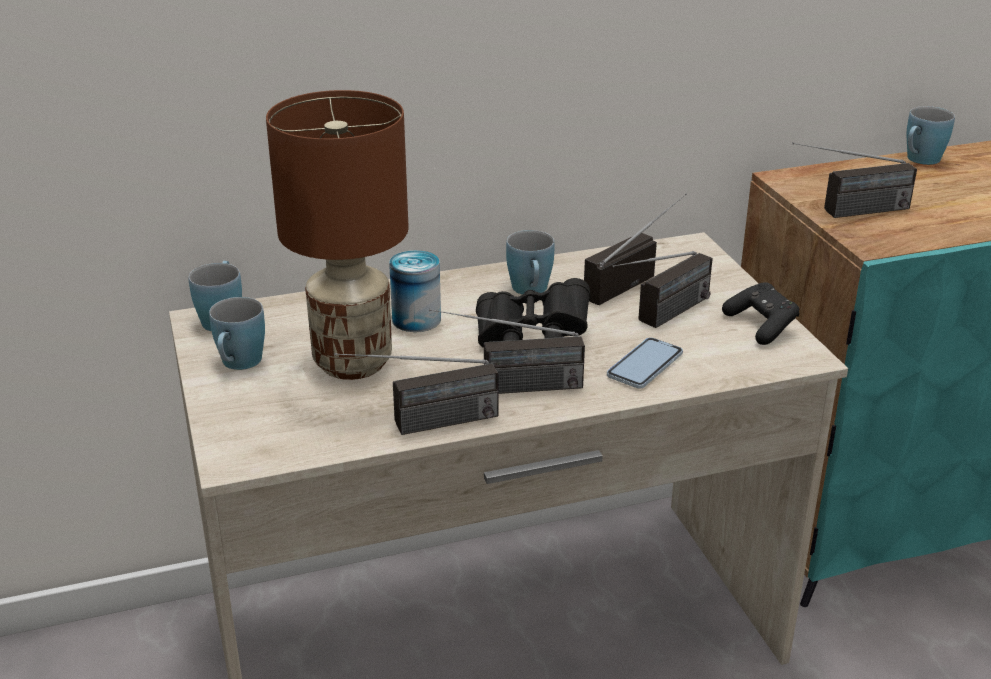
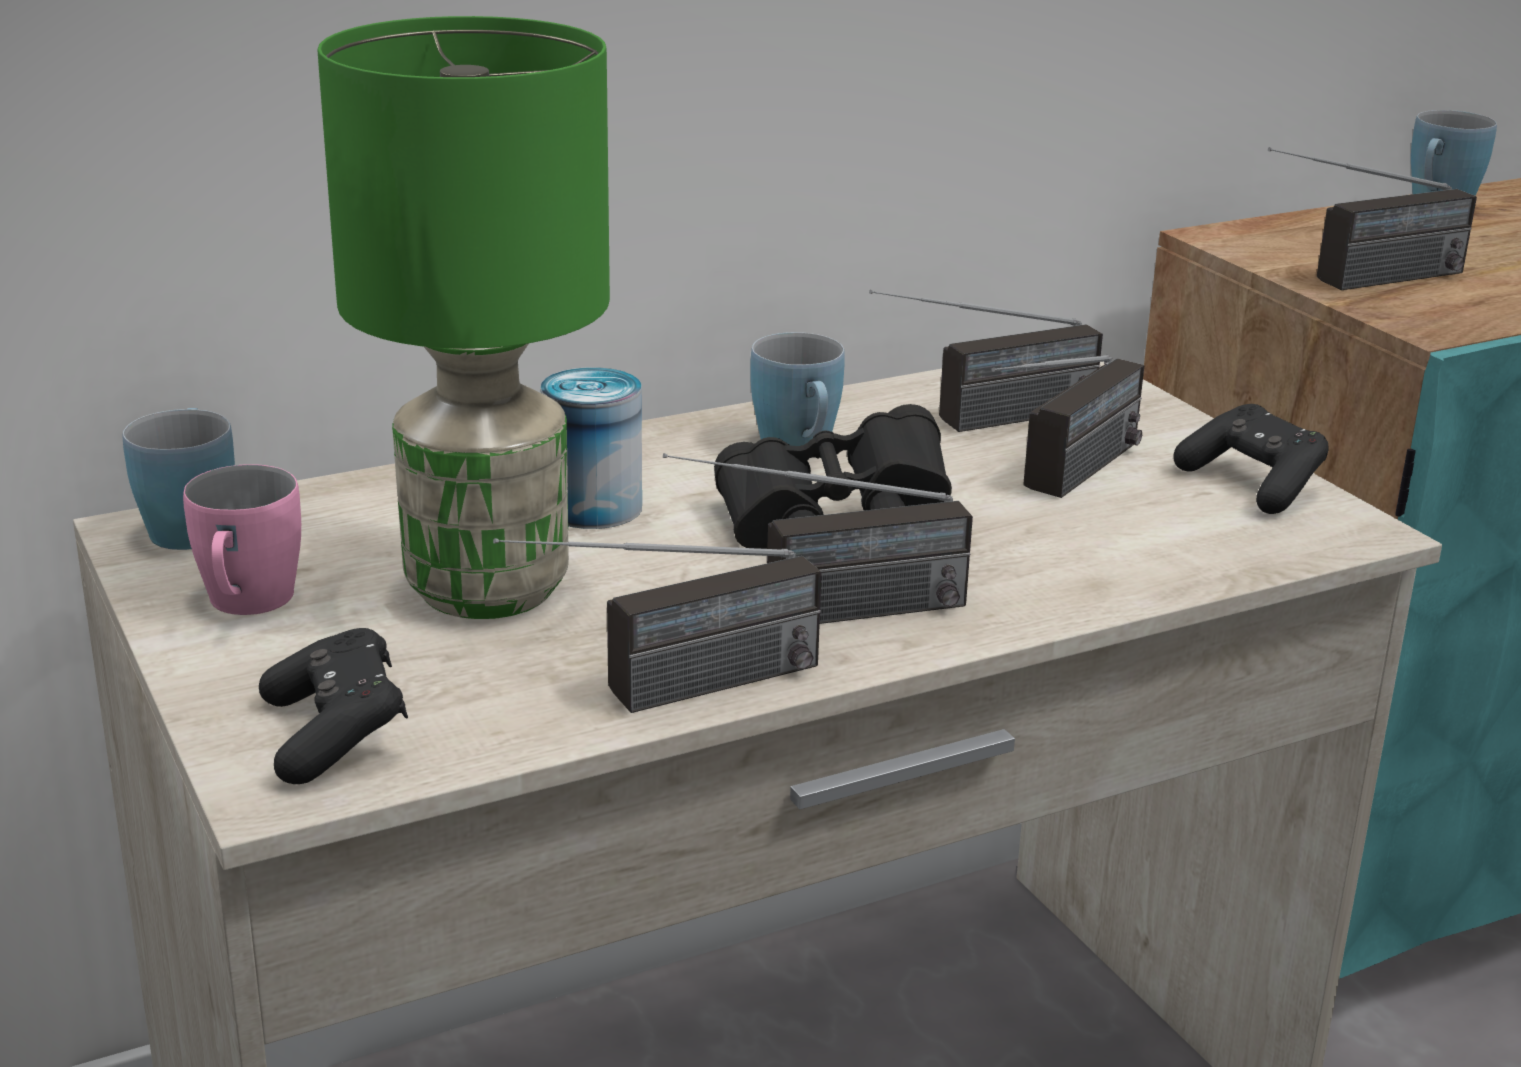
camera: 10 degrees left, 5 degrees down
blue mug [209,297,265,370] -> pink mug [183,464,301,615]
brown table lamp [266,90,409,380] -> green table lamp [318,16,610,619]
radio [584,193,687,305] -> radio turned 150 degrees counterclockwise [869,290,1103,432]
phone [607,338,683,388] -> none
none -> black game controller [259,628,408,784]

